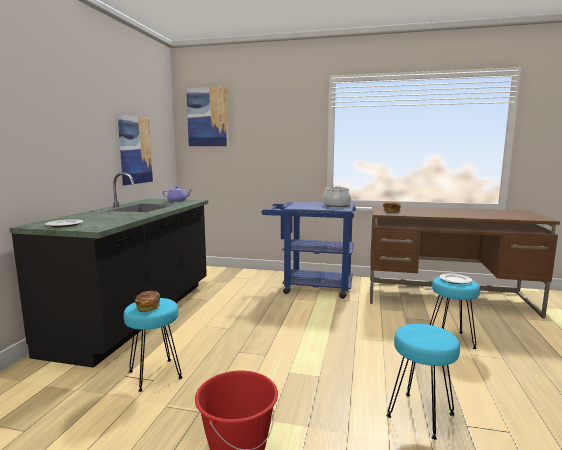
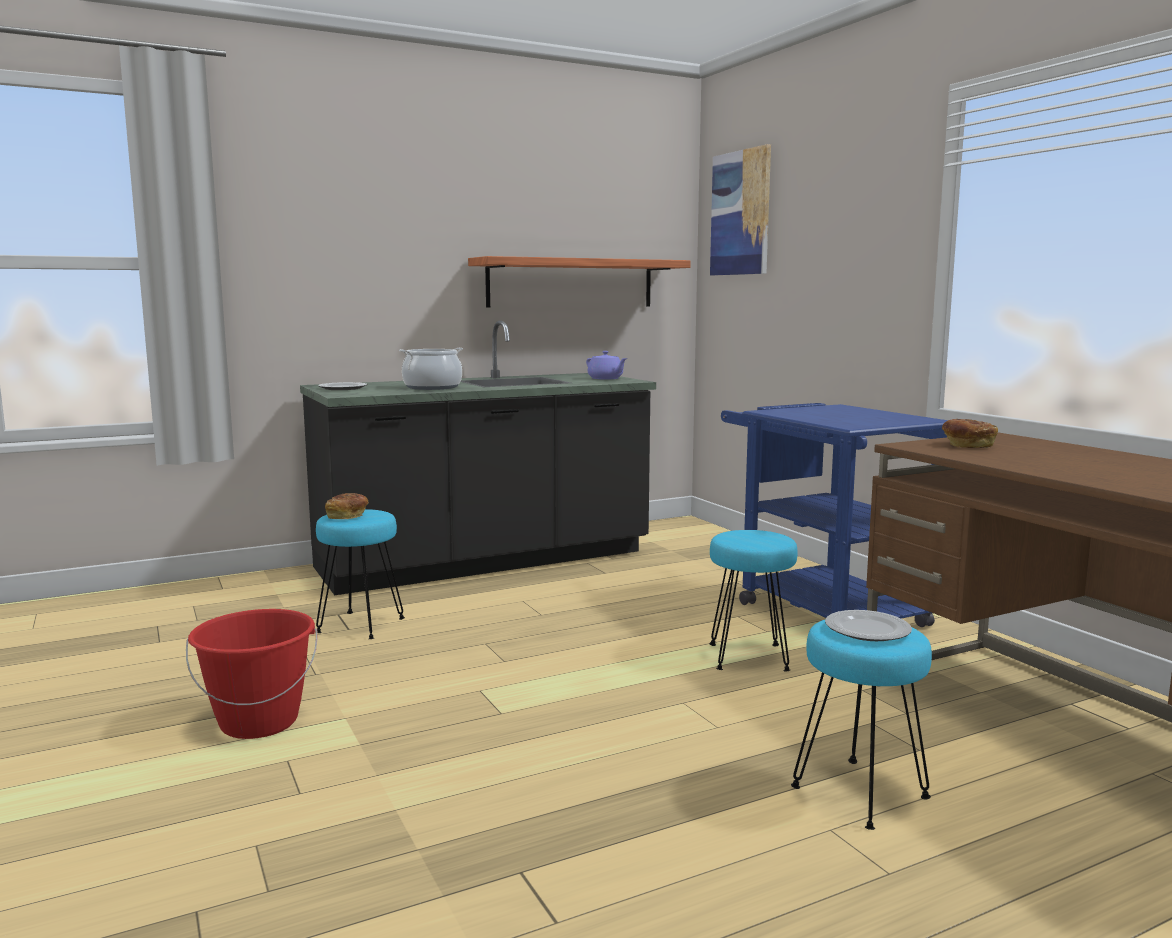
camera: 50 degrees right, 0 degrees up
picture [117,114,153,185] -> shelf [468,256,690,308]
cooking pot [323,186,351,207] -> cooking pot moved to [399,348,463,390]
turquoise stool [387,324,460,440] -> turquoise stool moved to [709,530,798,671]

